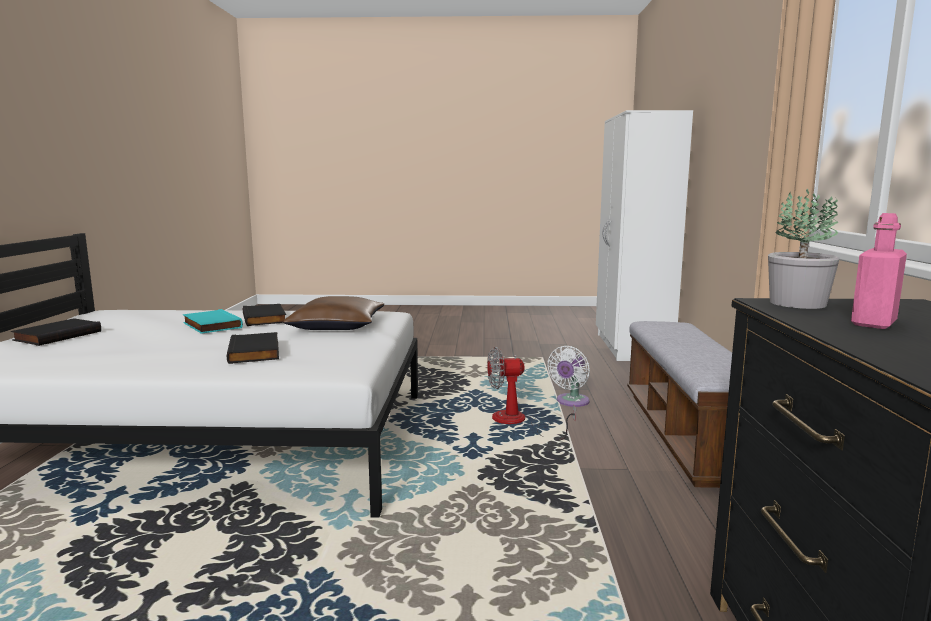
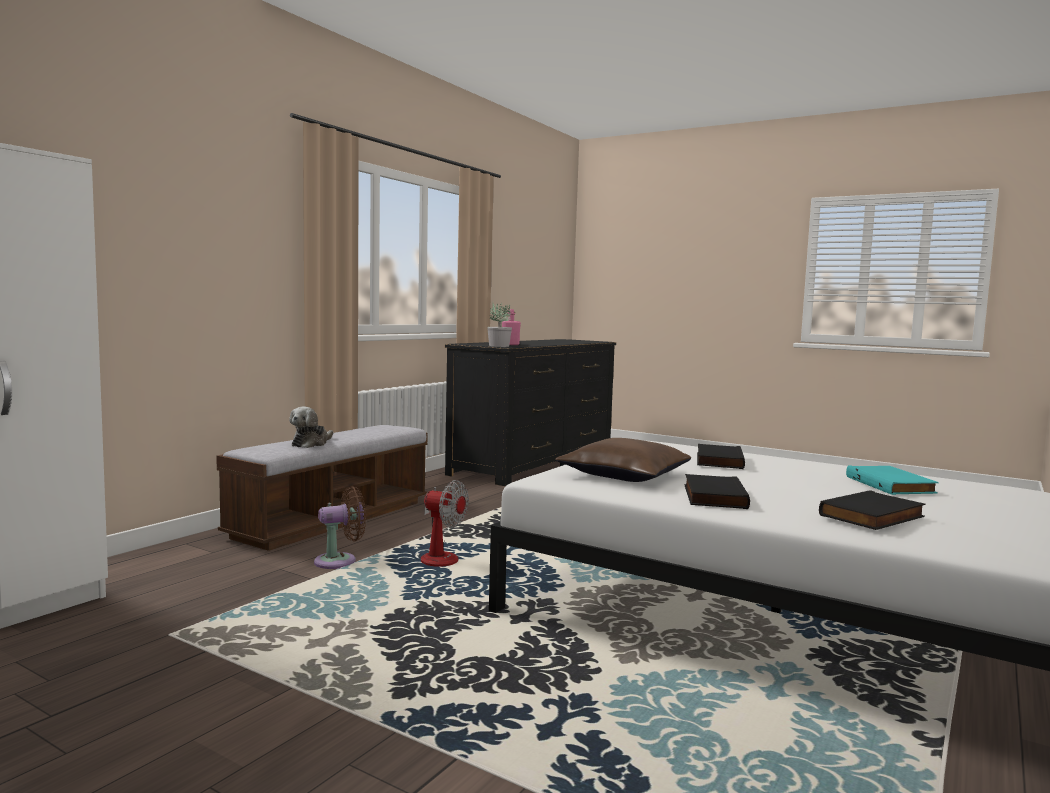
camera: 150 degrees left, 5 degrees down
black book [11,318,101,346] -> black book moved to [819,490,925,530]
turquoise book [183,309,243,334] -> turquoise book moved to [846,465,939,495]
white fan [547,346,590,407] -> brown fan [314,486,366,569]
none -> plush toy [289,406,333,448]

